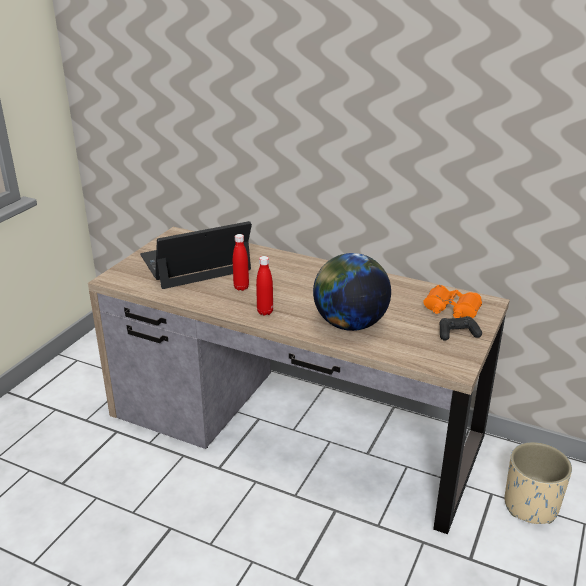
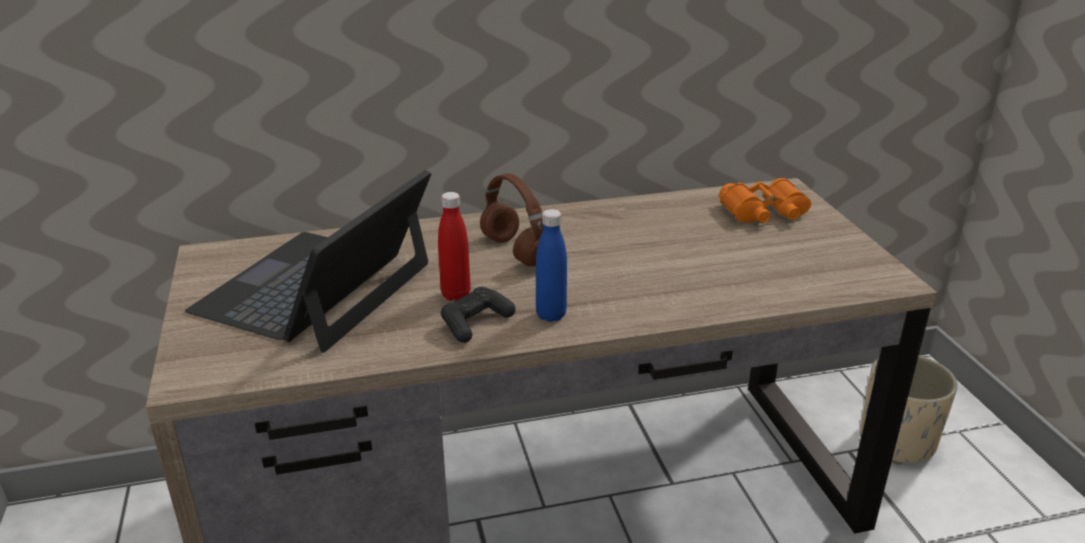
camera: 40 degrees left, 0 degrees up
red bottle [256,256,273,316] -> blue bottle [536,209,567,322]
globe [313,253,391,331] -> none
black game controller [440,316,482,341] -> black game controller moved to [441,287,516,343]
none -> brown headphones [480,173,544,266]

